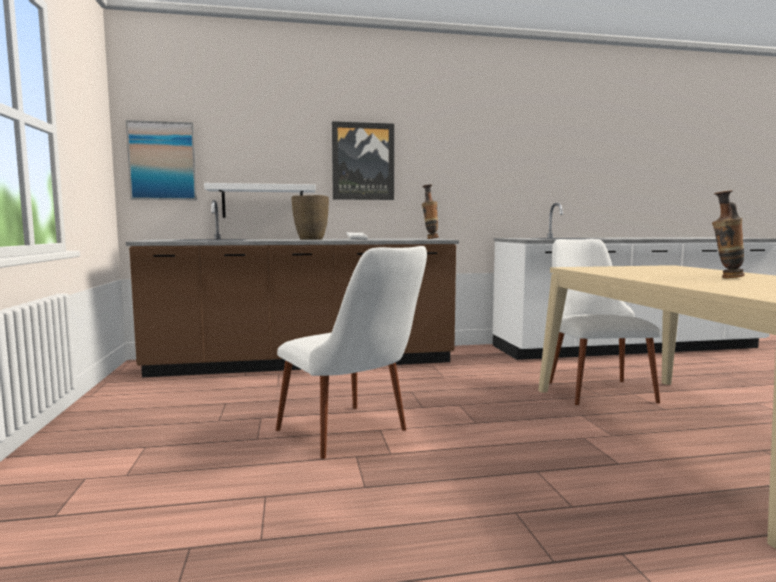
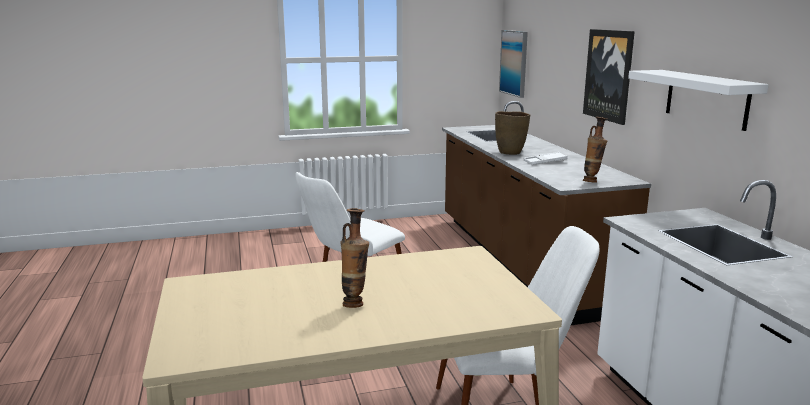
camera: 85 degrees right, 10 degrees up
white shelf [204,183,316,218] -> white shelf moved to [628,70,769,131]

